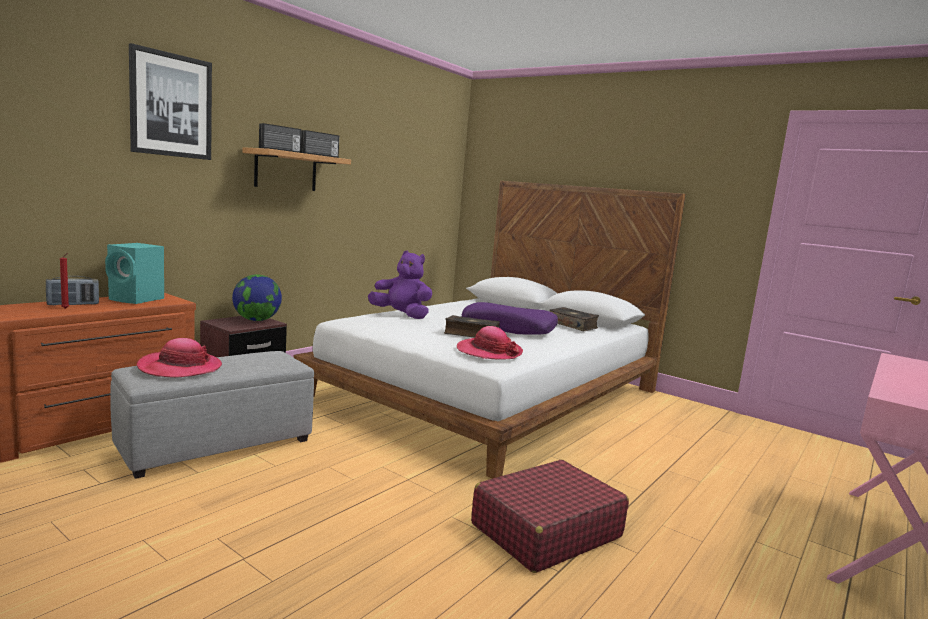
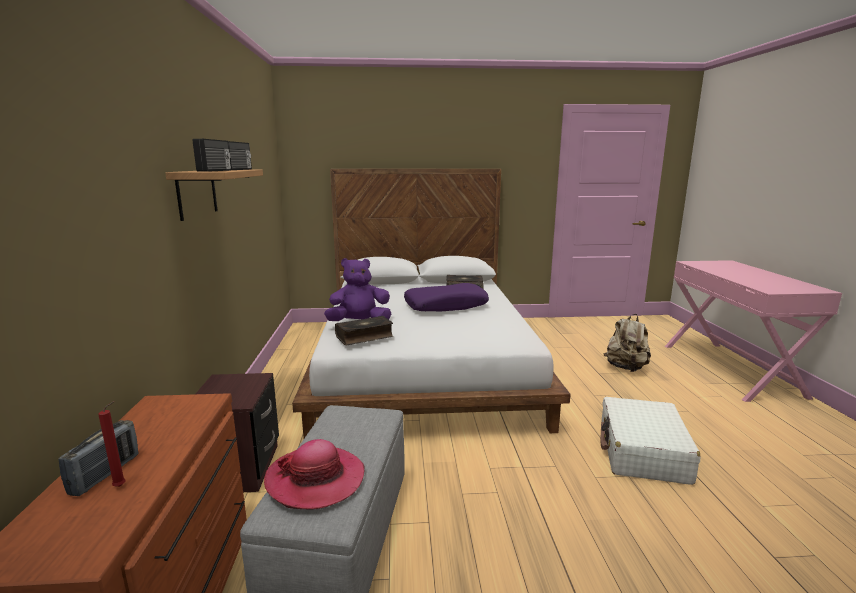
camera: 40 degrees left, 5 degrees up
turquoise speaker [105,243,164,304] -> none
picture [129,43,212,160] -> none
globe [232,274,282,321] -> none
book [444,315,500,338] -> book moved to [335,316,393,345]
hat [457,326,523,360] -> none
red suitcase [471,460,629,573] -> white suitcase [600,397,701,485]
none -> beige backpack [604,314,651,372]

